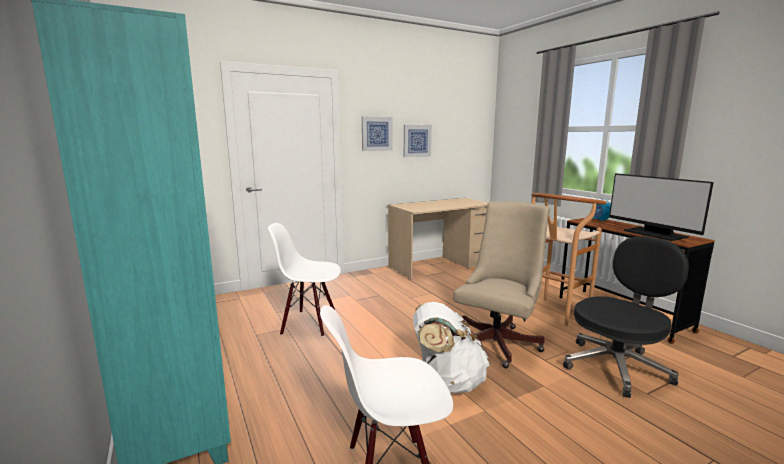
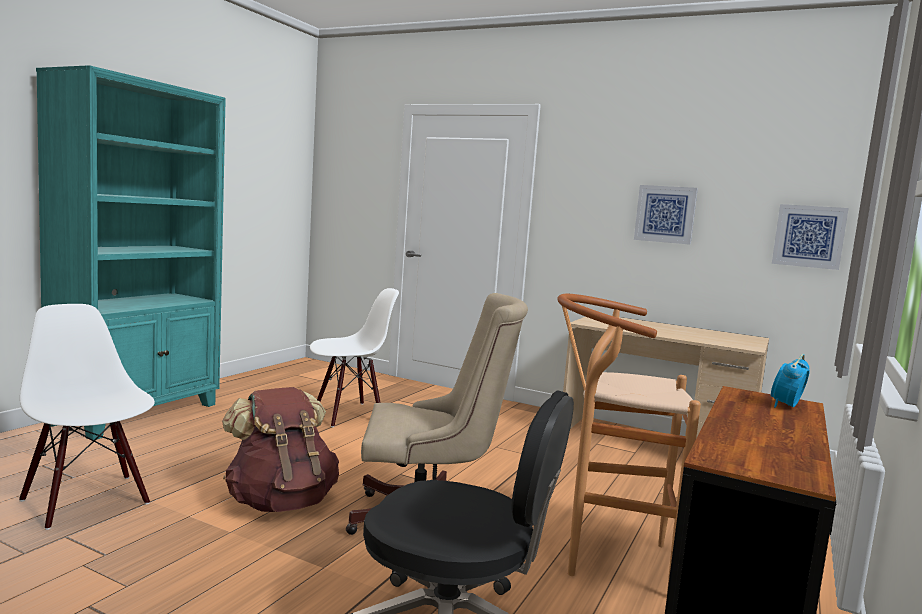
camera: 55 degrees right, 5 degrees down
white chair [268,223,341,337] -> white chair turned 90 degrees clockwise [310,288,399,427]
picture [362,116,393,151] -> picture moved to [772,204,849,270]
white backpack [413,302,490,393] -> brown backpack [222,387,339,512]
monitor [609,173,714,241] -> none

